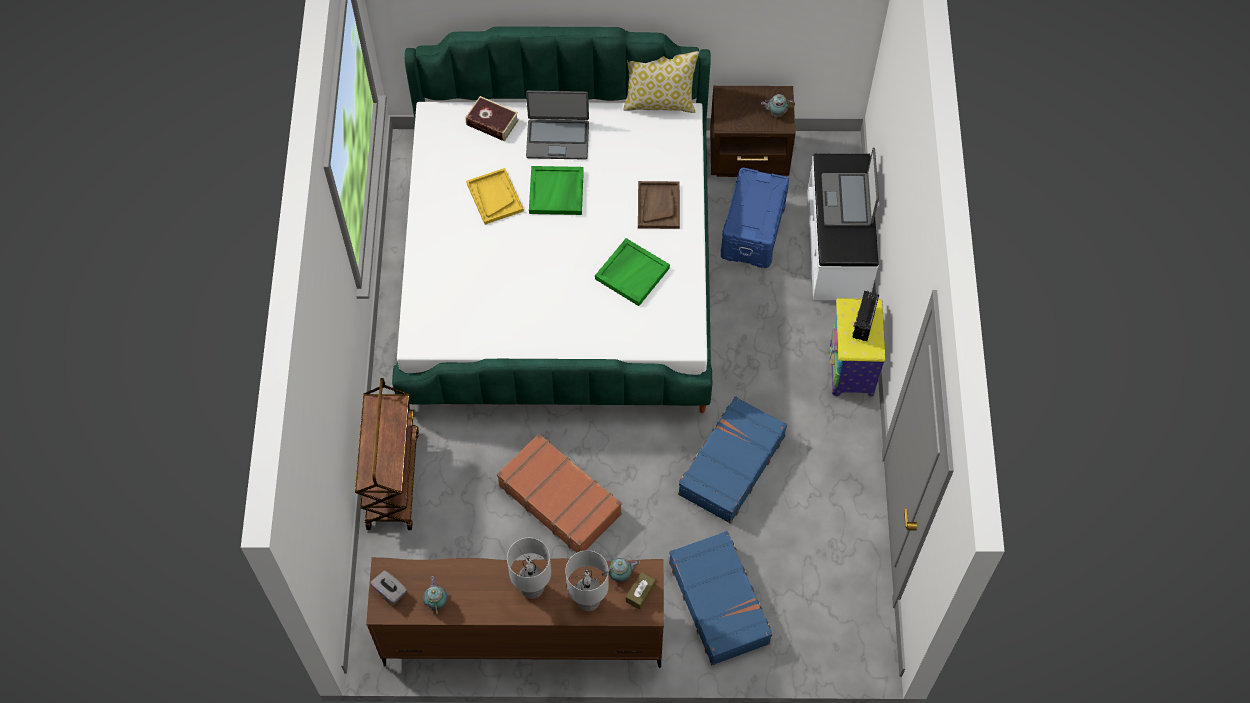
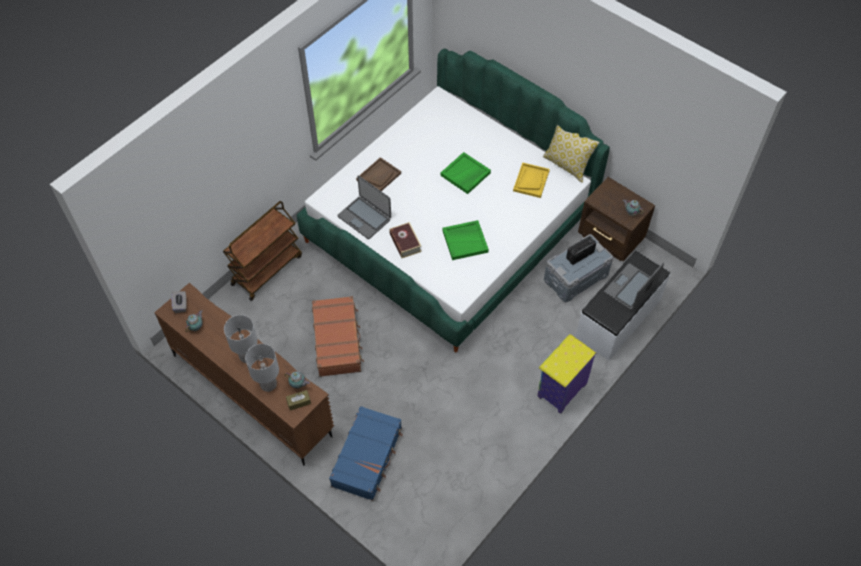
camera: 40 degrees right, 5 degrees down
book [466,96,519,142] -> book moved to [389,222,422,258]
yellow tray [466,168,524,225] -> yellow tray moved to [513,162,550,198]
laptop [526,91,589,160] -> laptop moved to [337,175,391,239]
brown tray [638,181,680,229] -> brown tray moved to [356,157,401,191]
blue suitcase [678,396,787,524] -> none
blue storage box [721,168,789,268] -> grey storage box [544,234,613,302]
radio [852,291,879,341] -> radio moved to [566,236,596,265]

